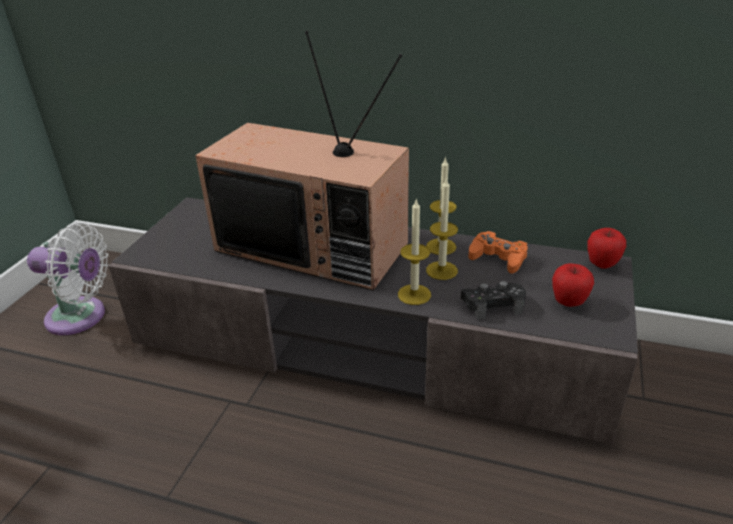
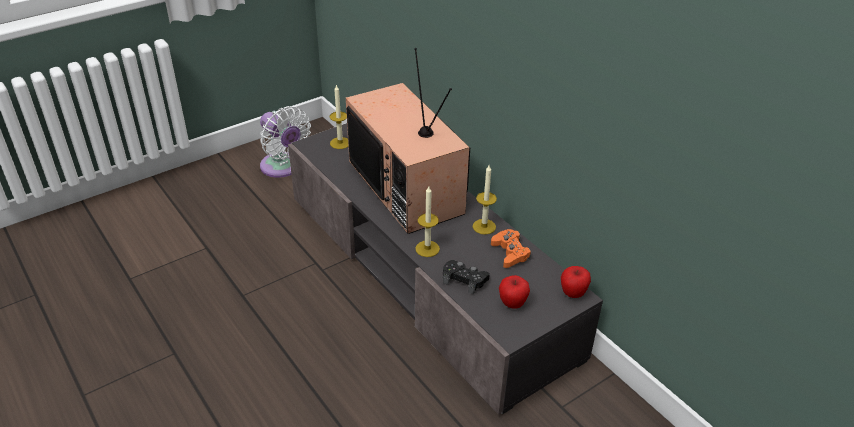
camera: 35 degrees right, 5 degrees up
candle [426,177,458,280] -> candle moved to [330,84,348,149]

